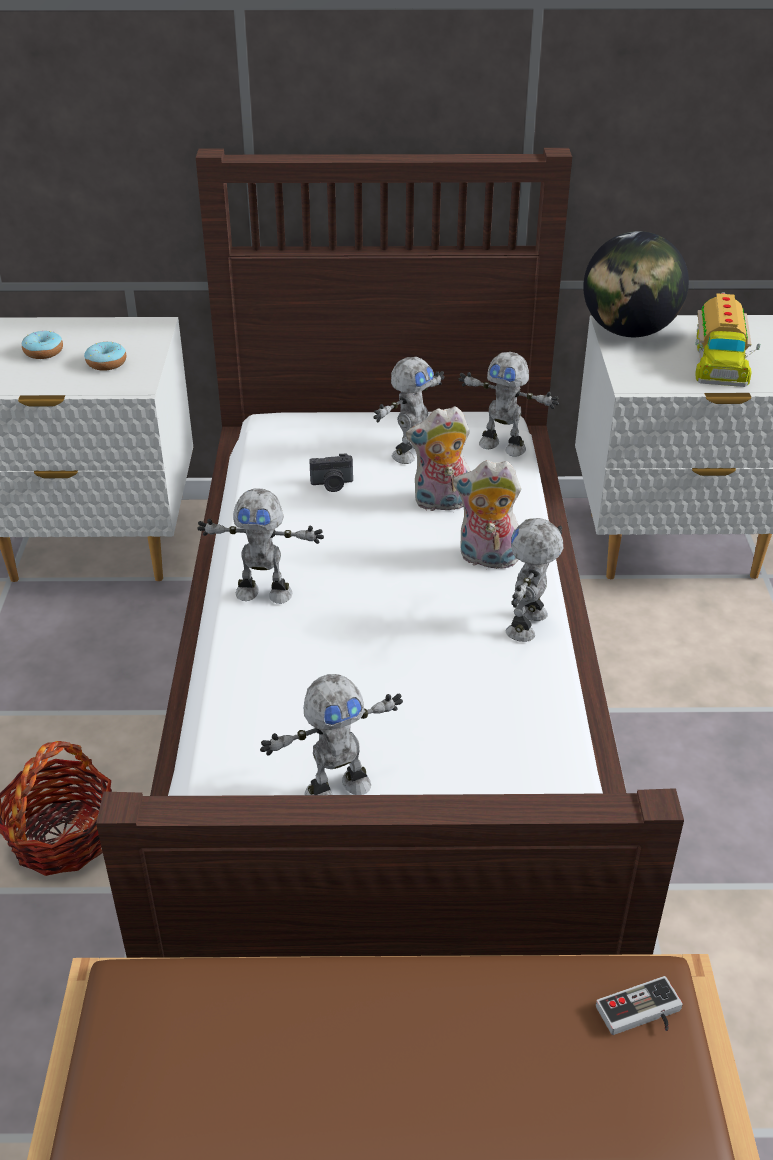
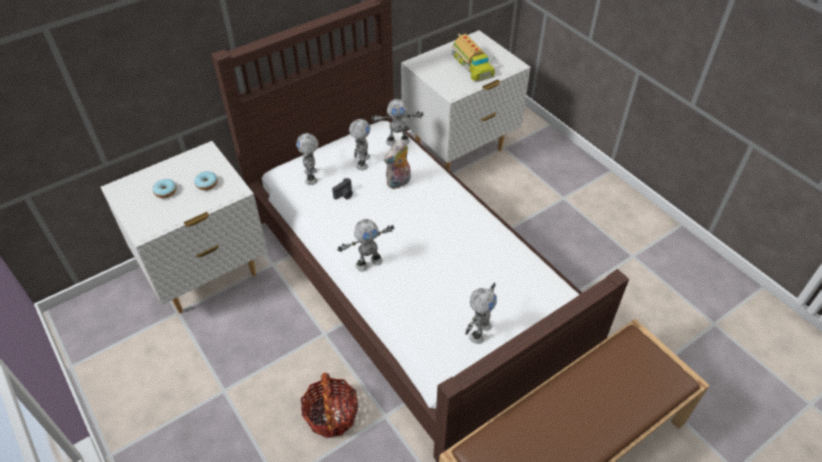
camera: 35 degrees left, 10 degrees up
plush toy [453,460,521,569] -> none
toy robot [506,518,563,642] -> toy robot moved to [296,132,318,185]
globe [583,231,689,337] -> none
game controller [596,976,683,1035] -> none

